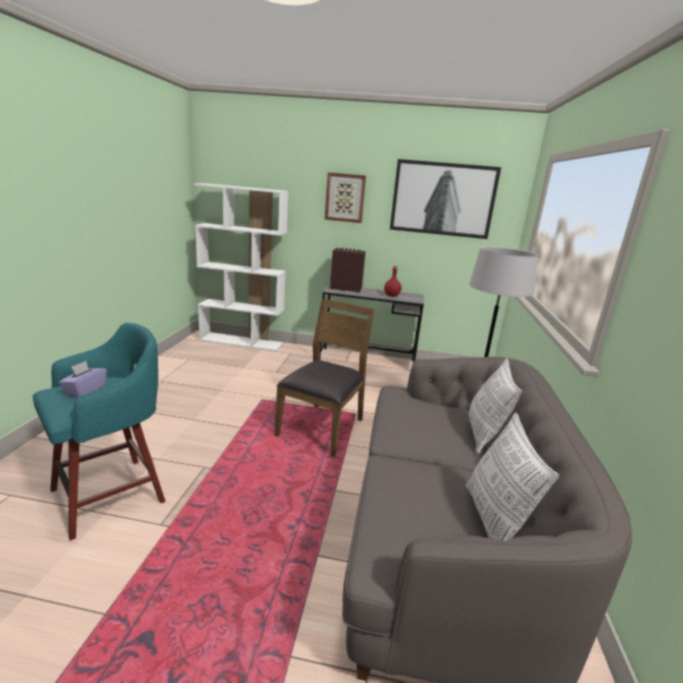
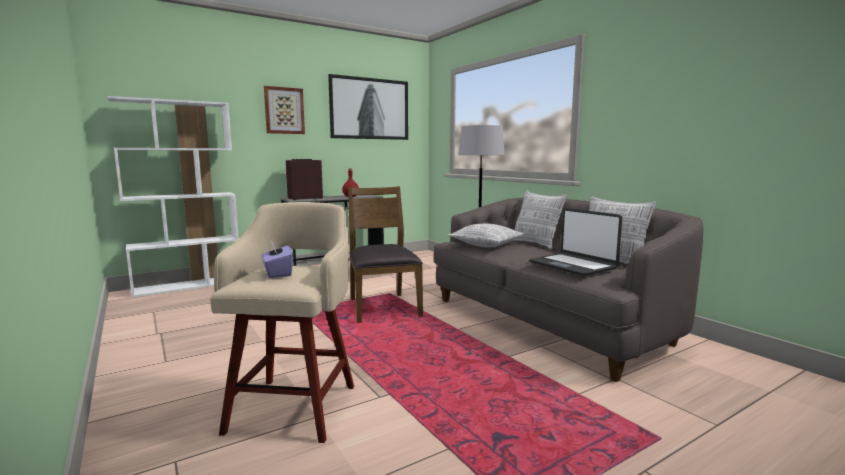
camera: 40 degrees left, 10 degrees down
turquoise stool [33,323,165,541] -> beige stool [210,202,354,443]
none -> pillow [447,224,525,247]
none -> laptop [529,208,622,276]

